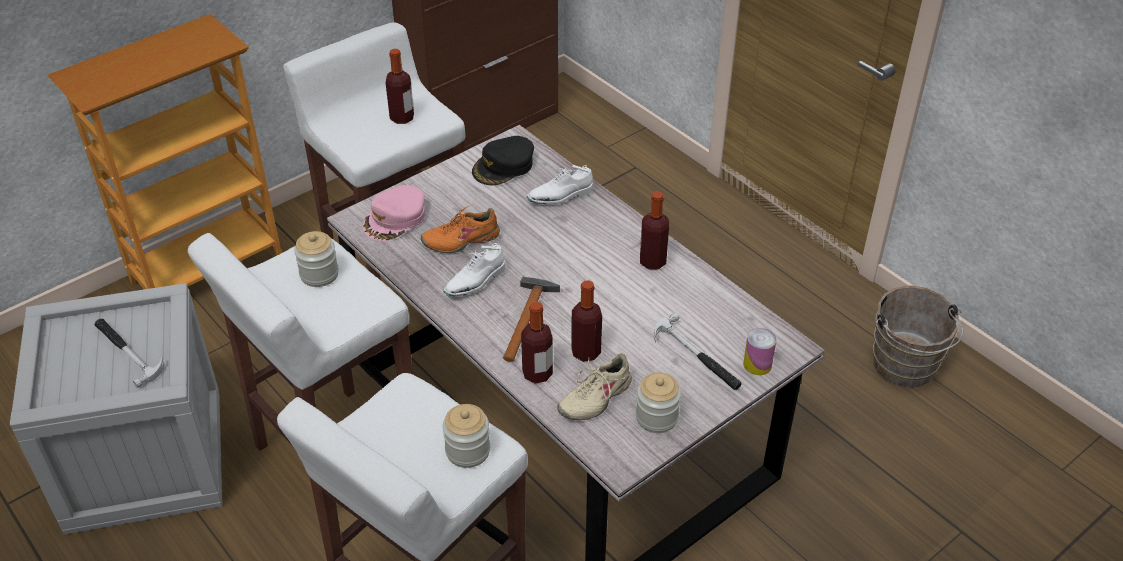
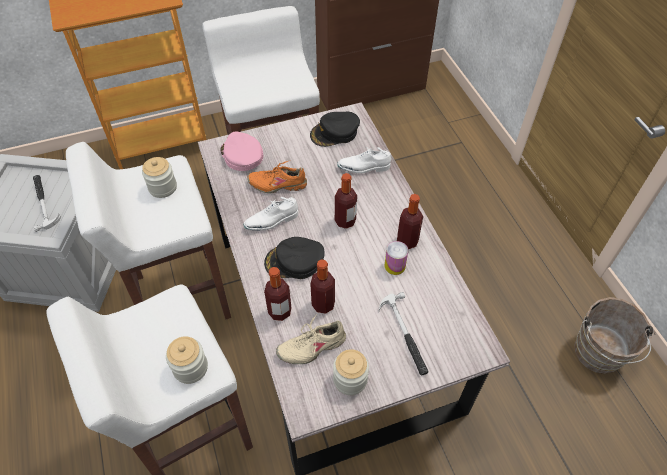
camera: 20 degrees right, 10 degrees up
pink cap [362,185,425,241] -> pink cap turned 90 degrees clockwise [220,131,263,171]
bottle [386,49,414,124] -> bottle moved to [335,173,357,229]
hammer [503,277,560,362] -> black cap [264,237,325,279]
can [743,328,777,375] -> can moved to [385,241,408,275]

